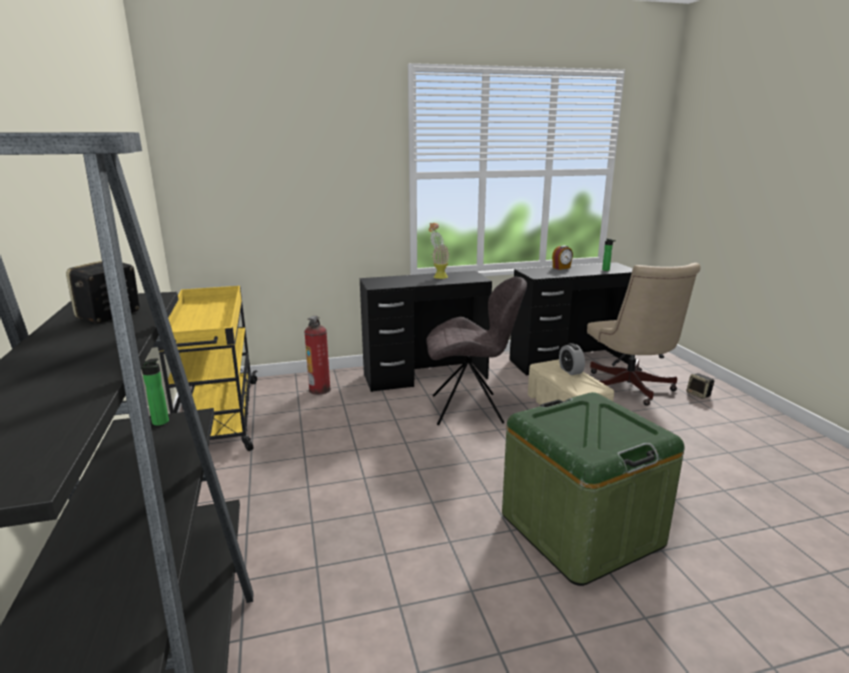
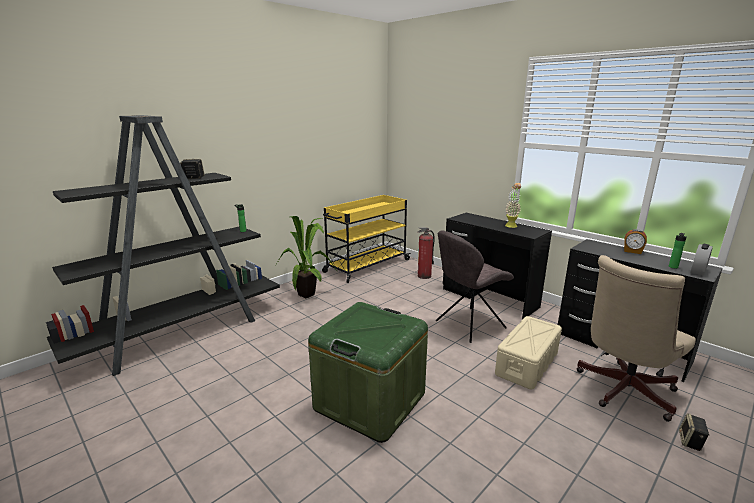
camera: 60 degrees right, 0 degrees up
grey chair [426,277,527,425] -> grey chair turned 90 degrees clockwise [436,230,514,343]
alarm clock [559,343,585,375] -> alarm clock moved to [691,244,713,275]
none -> potted plant [276,216,337,299]

